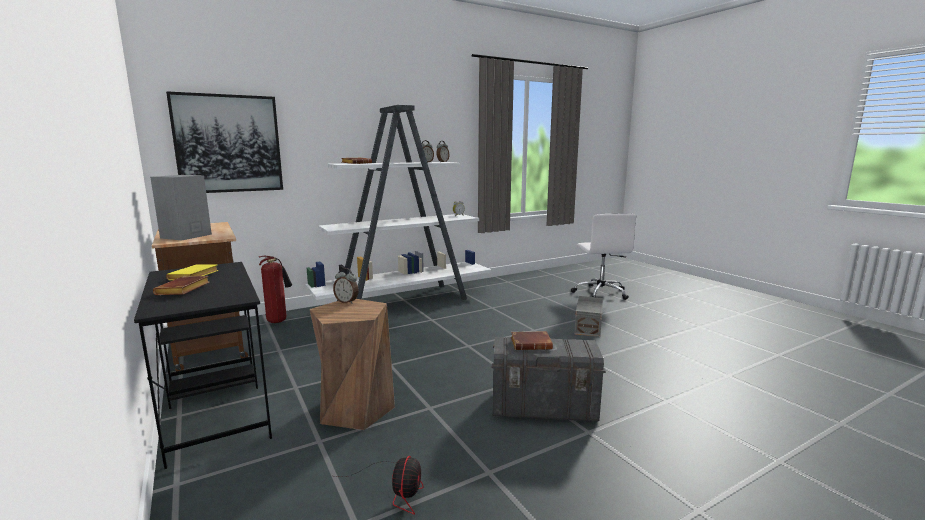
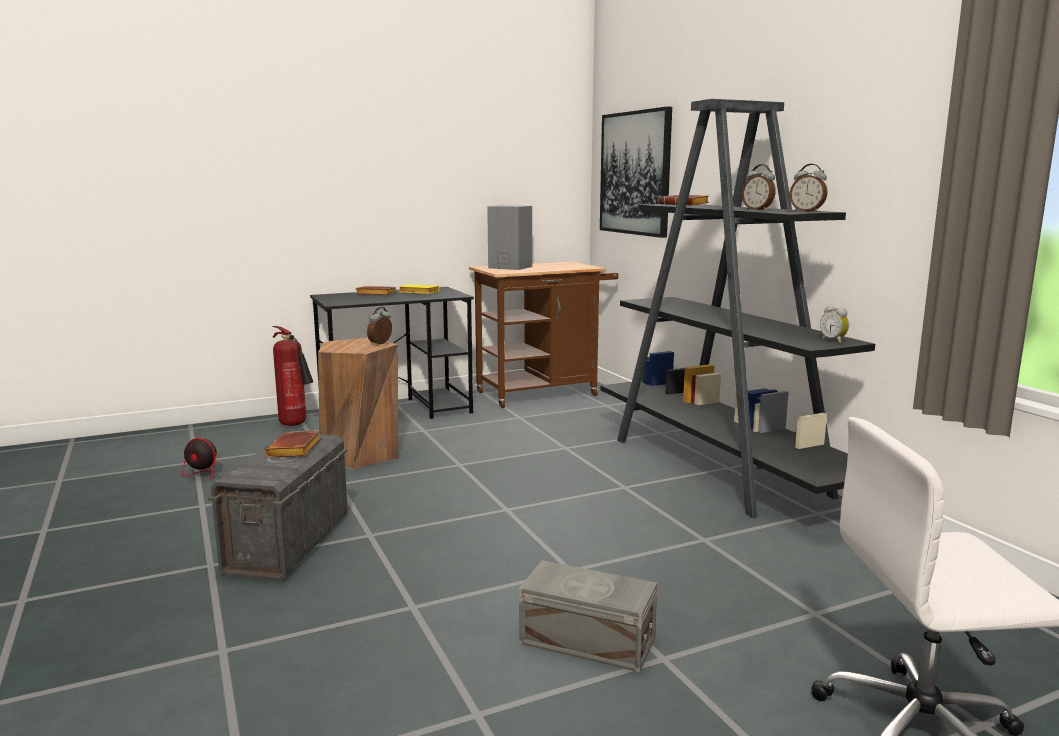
camera: 95 degrees right, 0 degrees up
fire extinguisher [259,256,292,323] -> fire extinguisher moved to [272,326,313,426]
white bookcase [305,105,492,301] -> black bookcase [600,99,875,518]

